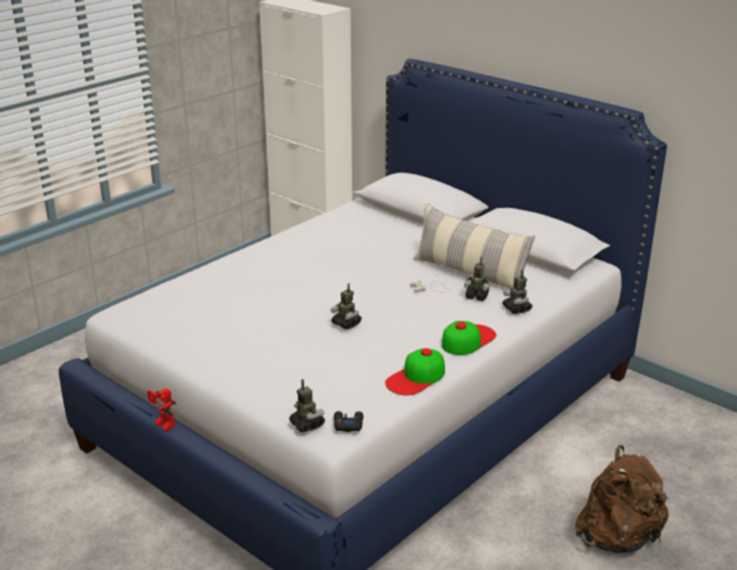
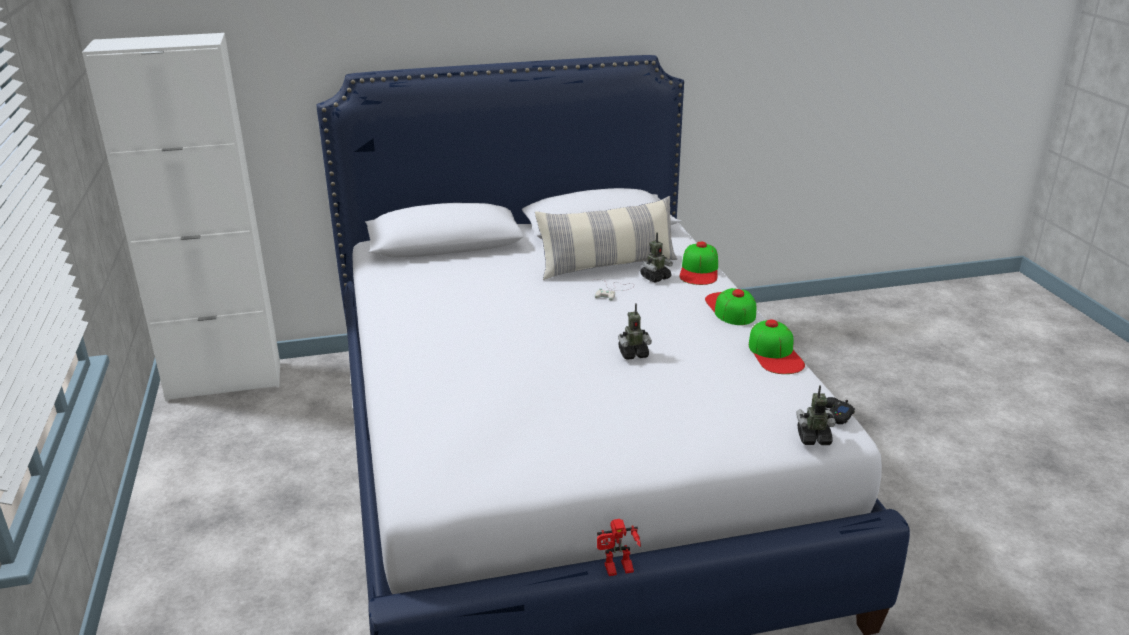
camera: 55 degrees left, 0 degrees up
toy robot [502,270,533,314] -> cap [680,242,718,285]
brown backpack [575,445,669,553] -> none

